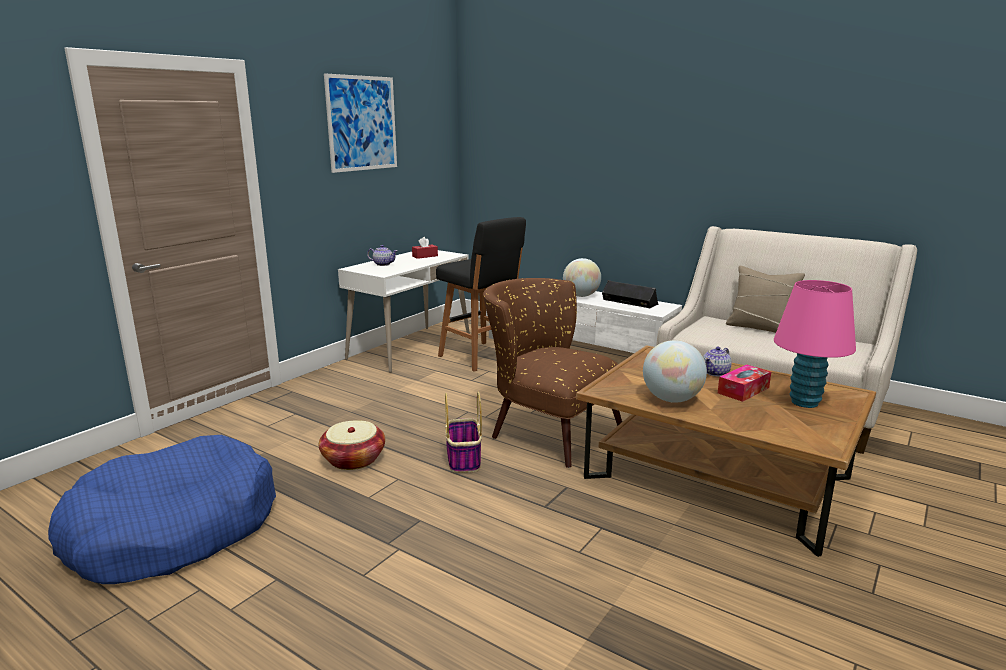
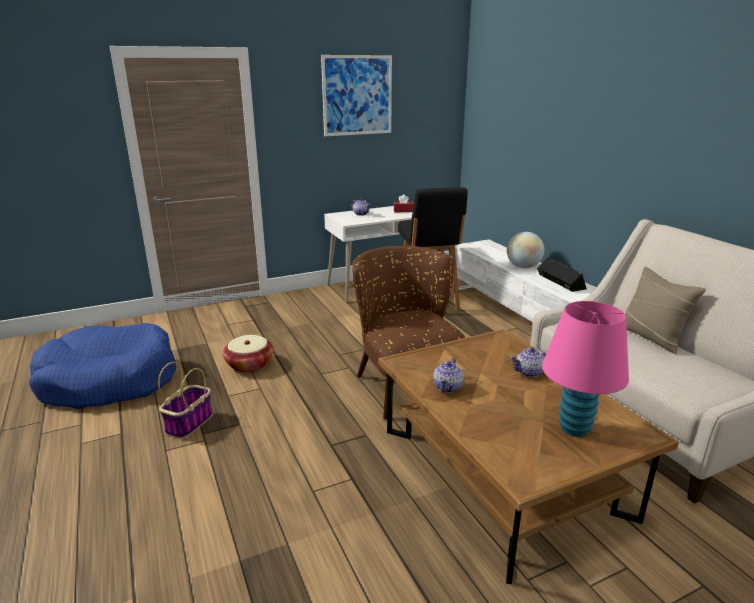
camera: 30 degrees right, 5 degrees up
basket [445,391,482,473] -> basket moved to [158,362,213,439]
globe [643,340,707,403] -> teapot [433,358,464,393]
tissue box [718,364,771,402] -> none

